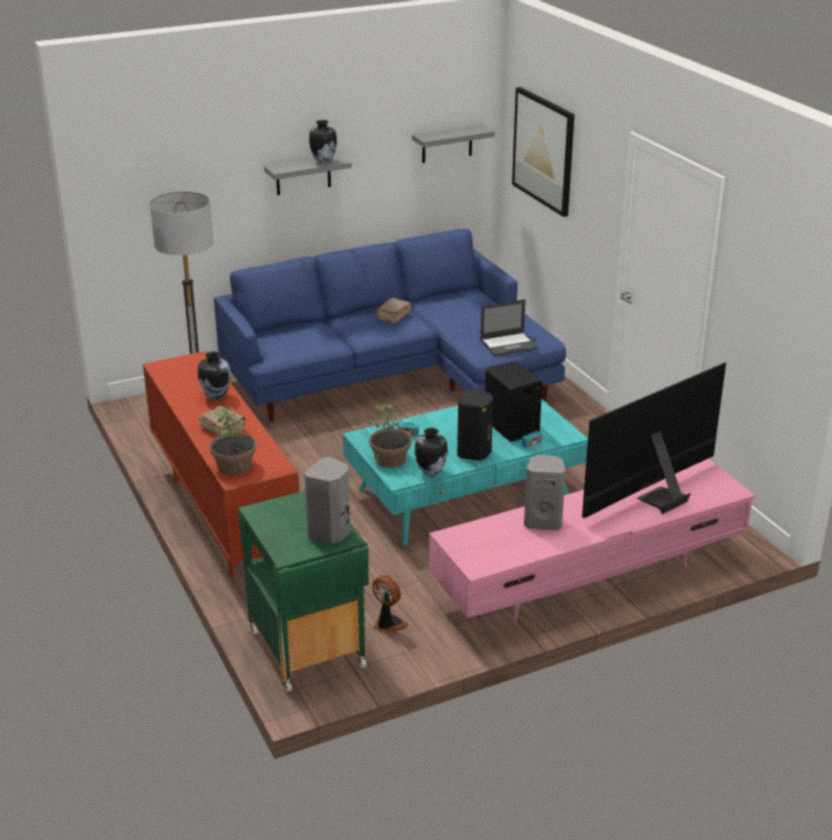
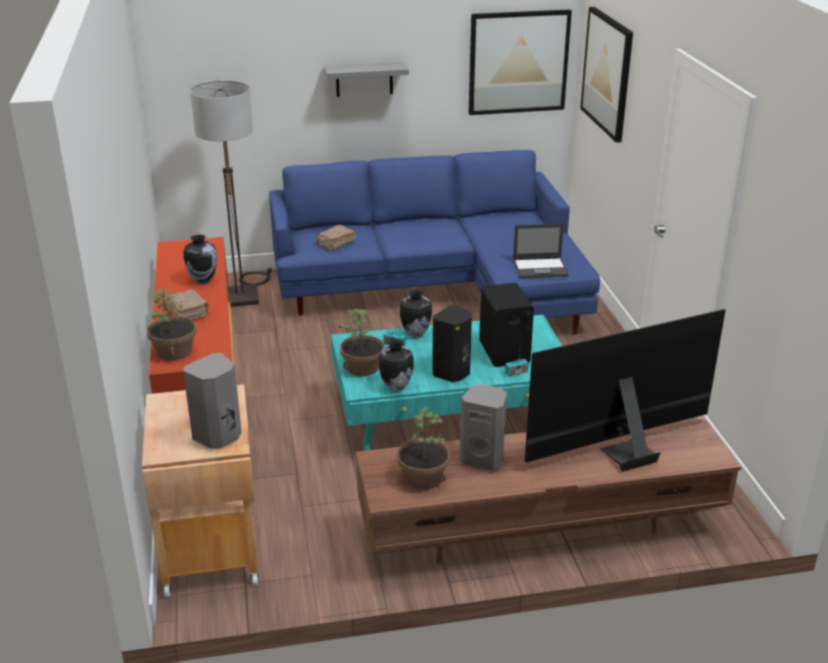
camera: 15 degrees right, 0 degrees up
green cart [238,491,369,692] -> brown cart [142,384,260,598]
vase [309,120,337,164] -> vase moved to [400,290,432,338]
fan [372,575,408,633] -> none
brown book [376,298,412,324] -> brown book moved to [317,225,356,251]
grey shelf [412,124,495,163] -> picture [468,9,572,115]
pink tv stand [429,459,756,623] -> brown tv stand [356,415,741,564]
none -> potted plant [397,407,450,490]

